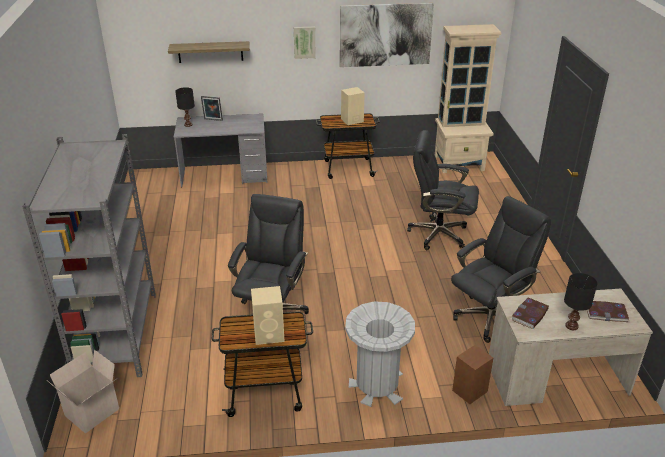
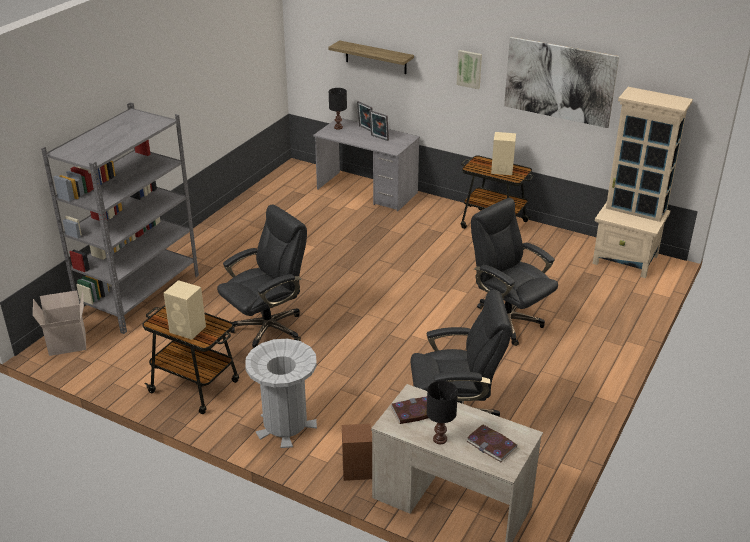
camera: 35 degrees right, 0 degrees up
none -> picture frame [369,110,389,141]

